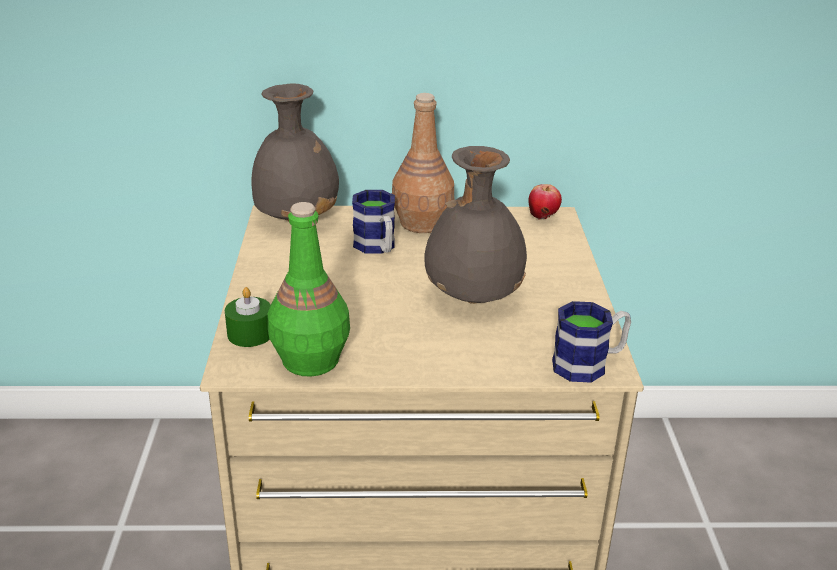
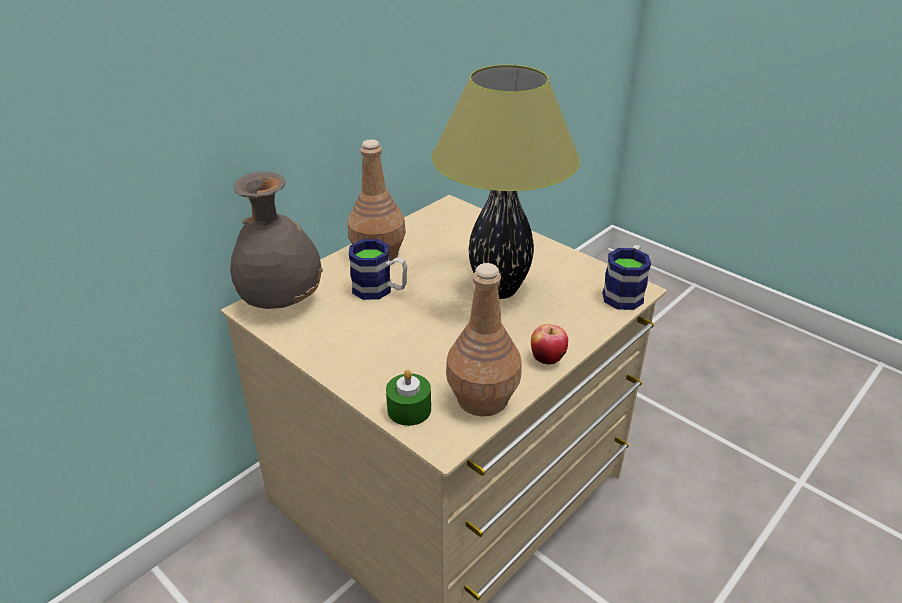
camera: 45 degrees left, 5 degrees up
green bottle [268,202,350,377] -> brown bottle [446,263,522,416]
grey vase [425,146,527,304] -> table lamp [432,65,580,299]
apple [528,184,562,220] -> apple moved to [531,324,568,365]

